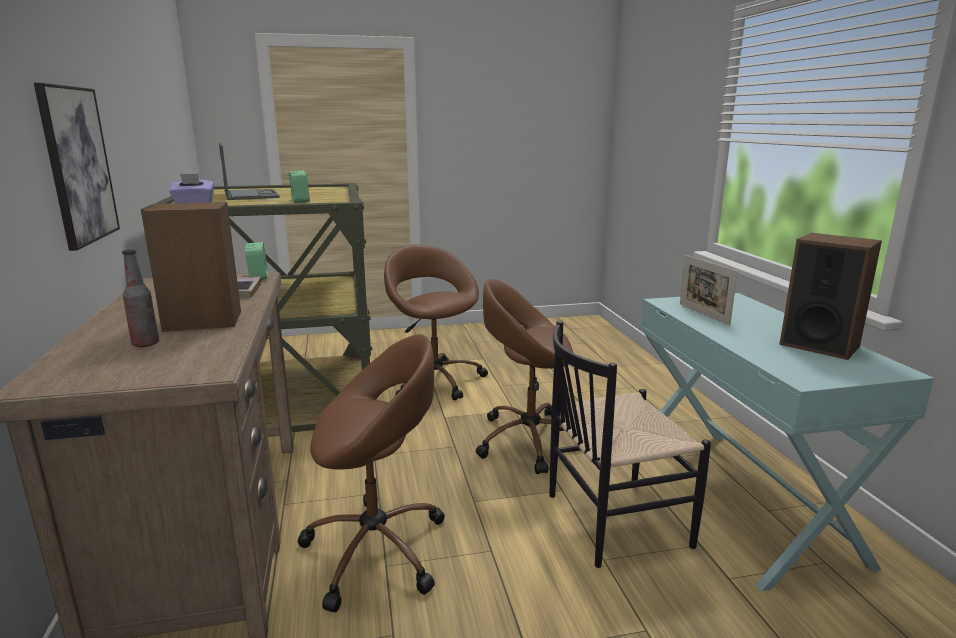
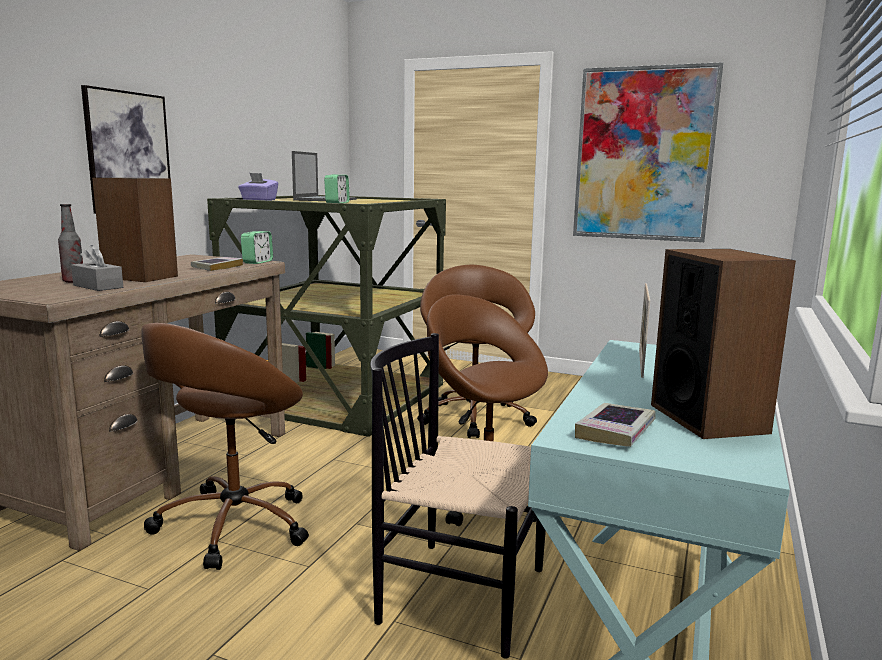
camera: 35 degrees right, 5 degrees down
brown office chair [298,334,445,612] -> brown office chair turned 90 degrees clockwise [141,323,309,570]
none -> grey tissue box [71,245,123,291]
none -> picture [573,62,723,242]
none -> book [575,403,655,447]

